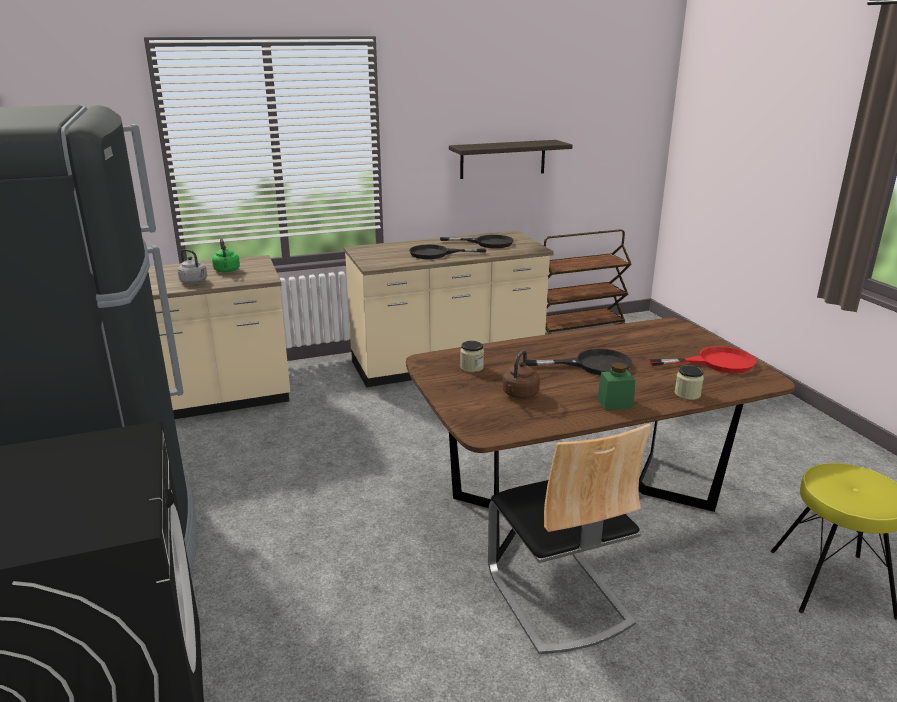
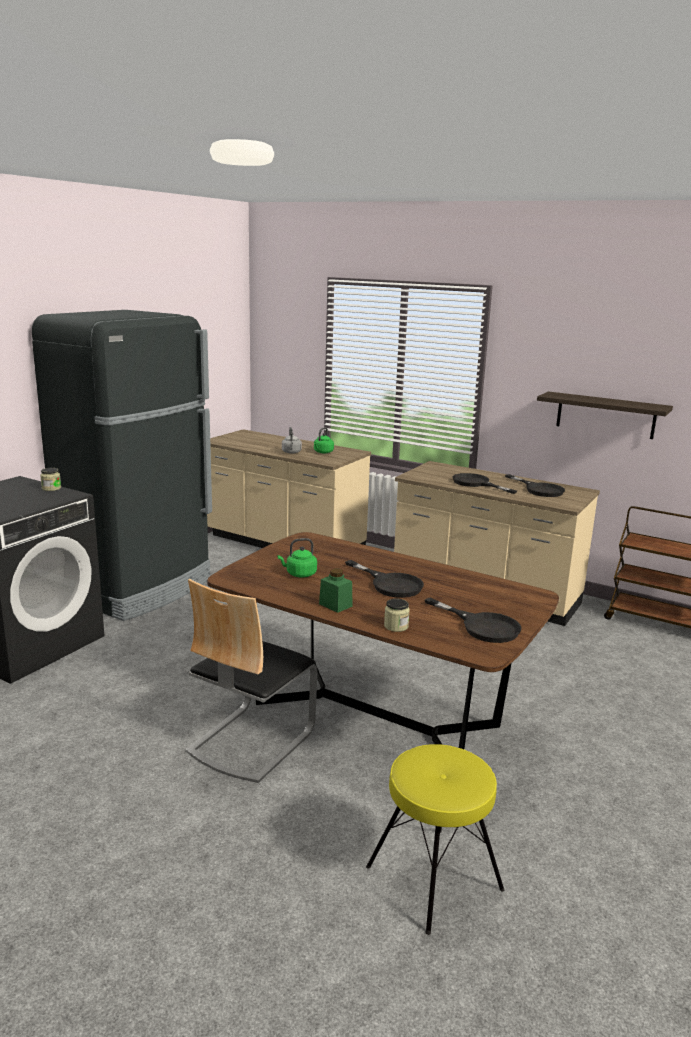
camera: 50 degrees right, 5 degrees down
jar [460,341,484,372] -> jar moved to [40,468,61,491]
brown kettle [503,350,540,399] -> green kettle [278,538,317,577]
red frying pan [649,346,756,373] -> black frying pan [425,598,522,643]

